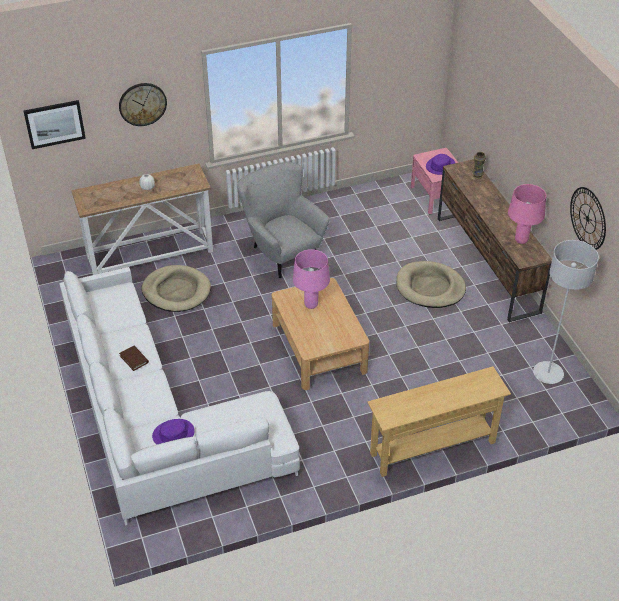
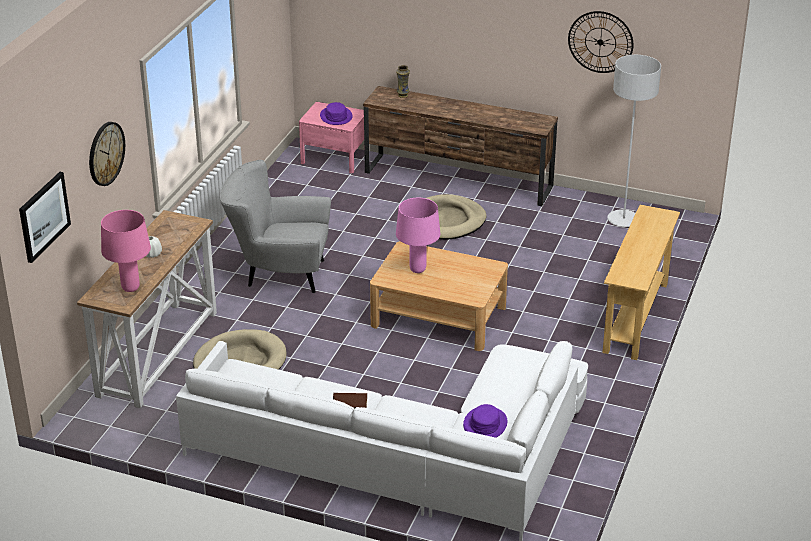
camera: 50 degrees left, 10 degrees down
pink table lamp [508,184,546,244] -> pink table lamp moved to [101,210,151,292]

